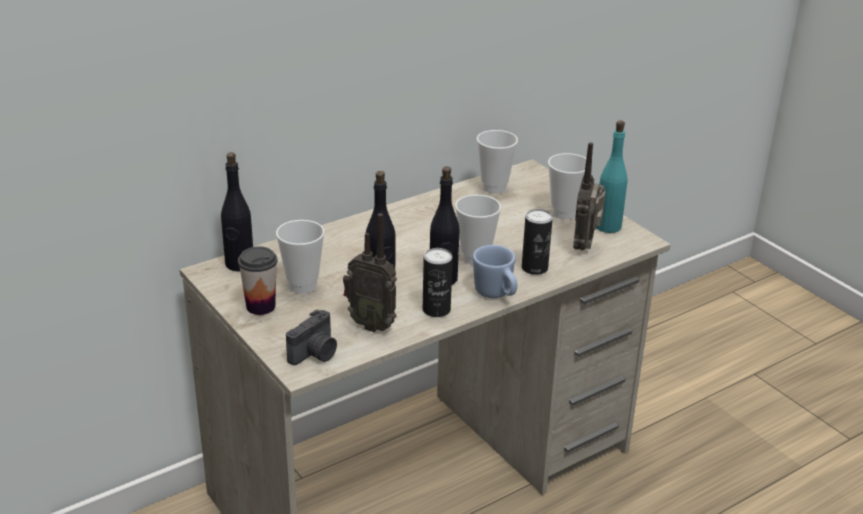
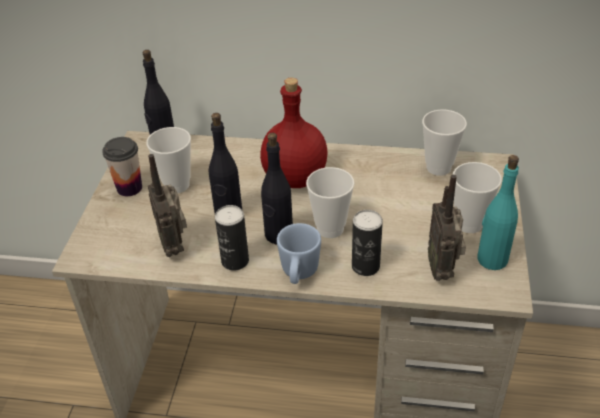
camera: 45 degrees right, 10 degrees up
camera [286,310,337,365] -> none
radio [573,142,606,250] -> radio turned 60 degrees counterclockwise [428,175,466,281]
none -> red bottle [260,78,327,188]

